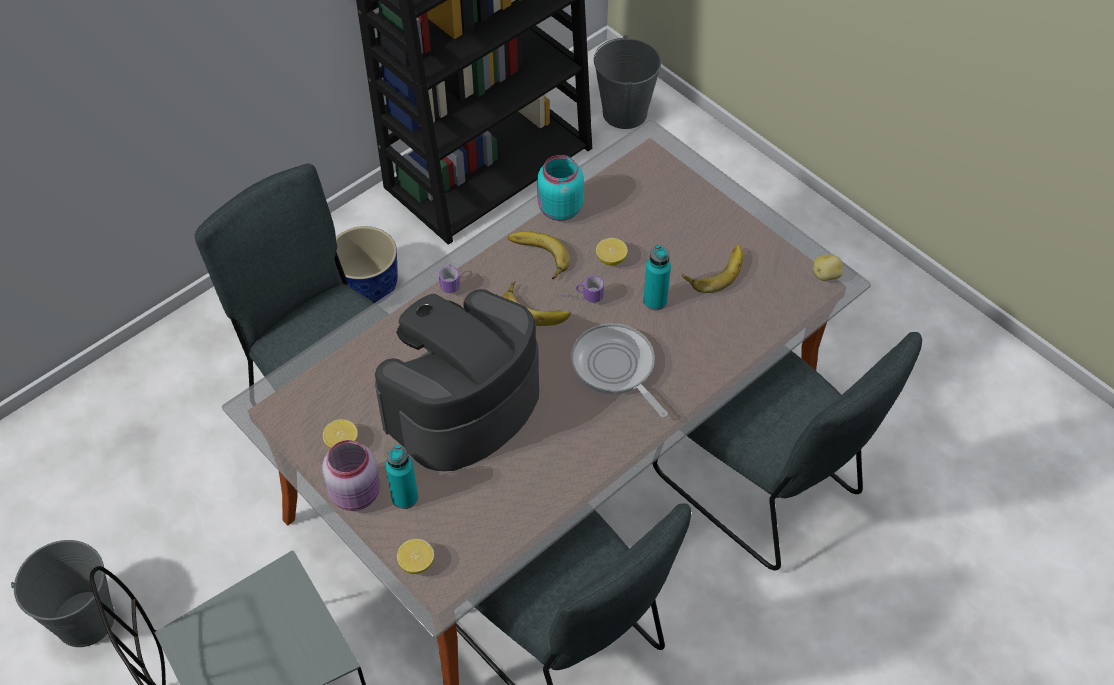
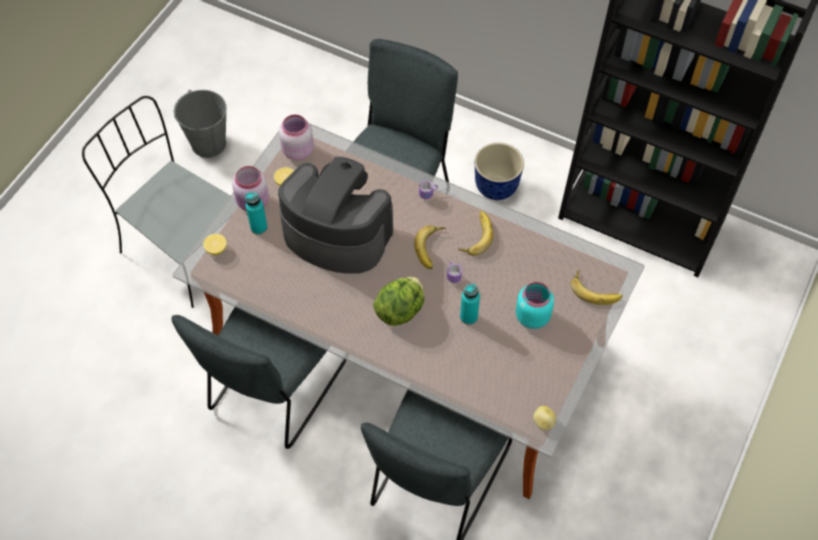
camera: 70 degrees right, 5 degrees up
turquoise jar [537,155,584,221] -> turquoise jar moved to [516,282,554,329]
frying pan [571,323,668,418] -> lettuce [373,277,424,326]
grey bucket [594,35,661,129] -> none
lemon [596,238,628,265] -> none
banana [682,244,743,293] -> banana moved to [571,269,623,305]
none -> pink jar [279,115,314,160]

